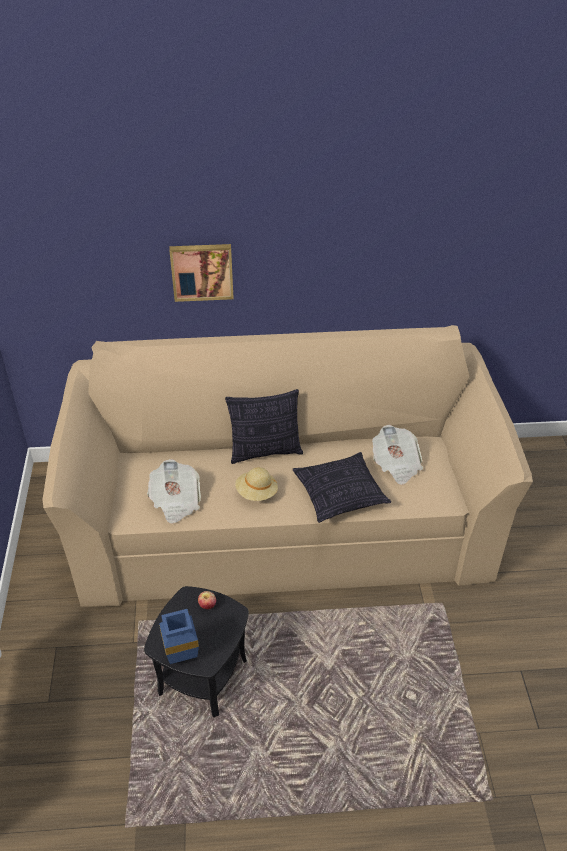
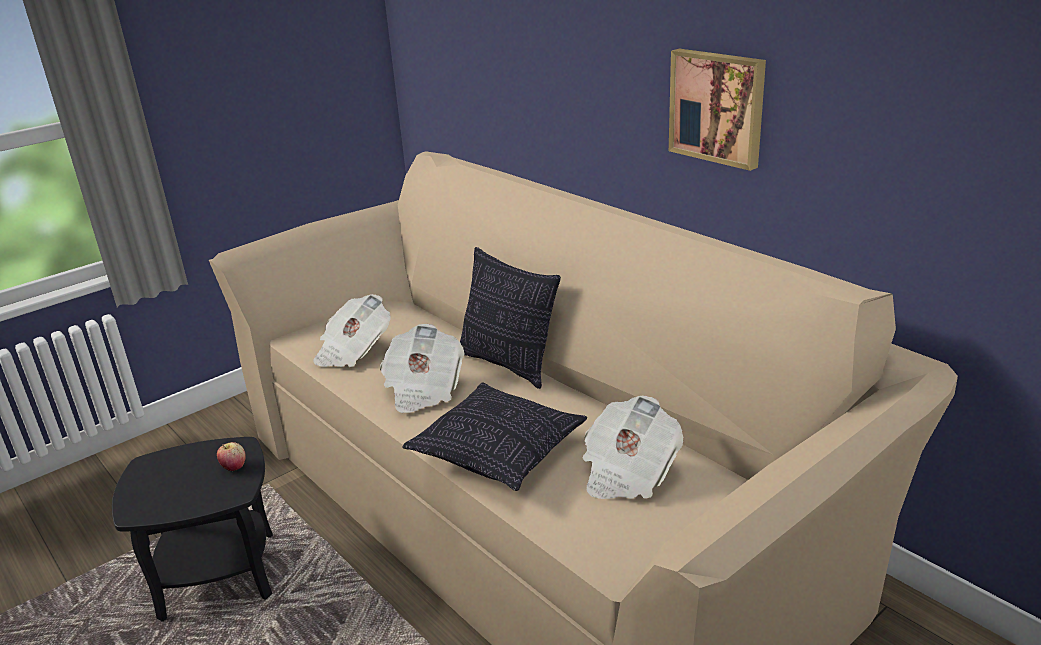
camera: 55 degrees right, 15 degrees down
blue vase [159,609,199,664] -> none
picture [169,244,234,302] -> picture moved to [669,49,766,171]
beige hat [235,467,278,501] -> newspaper [380,324,465,413]

